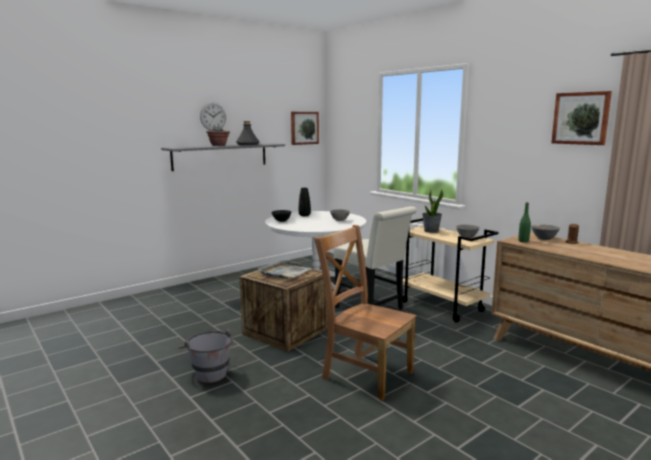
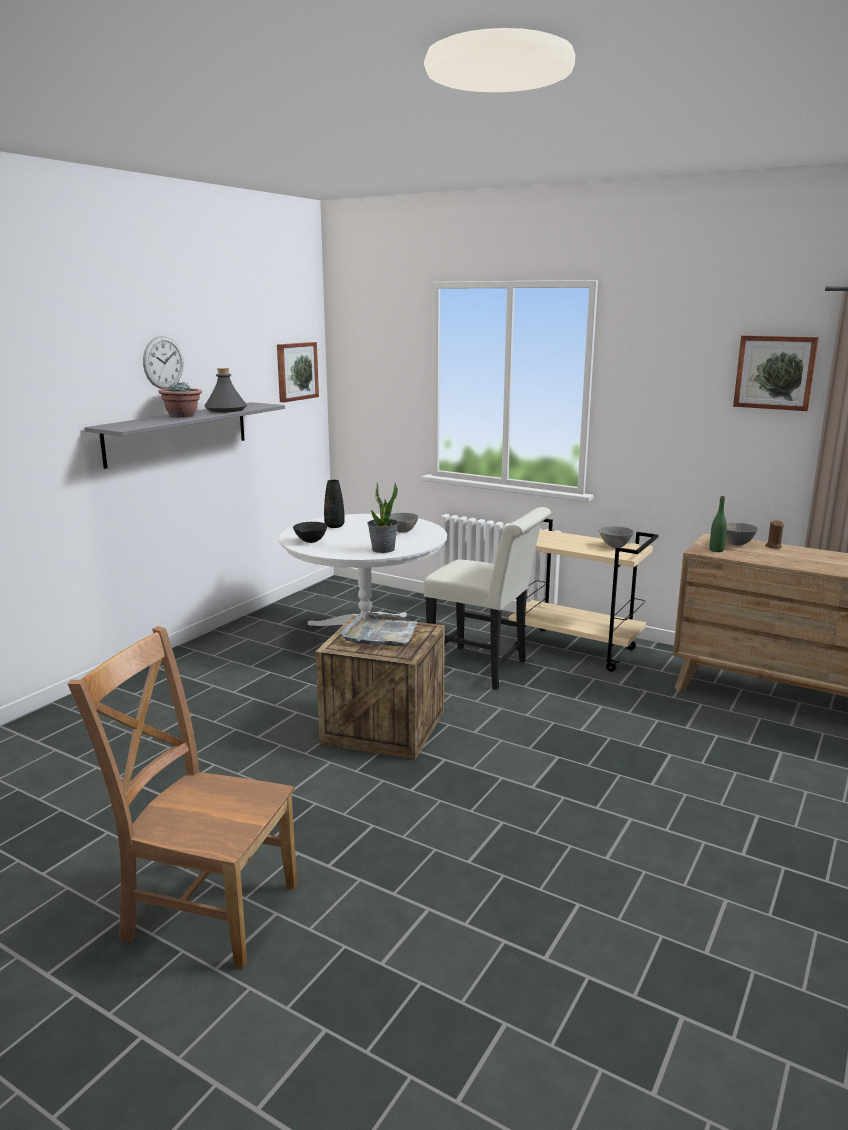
camera: 20 degrees left, 5 degrees up
grey bucket [178,329,233,383] -> none
brown chair [314,225,417,401] -> brown chair moved to [68,626,298,969]
potted plant [422,189,443,233] -> potted plant moved to [367,482,398,553]

